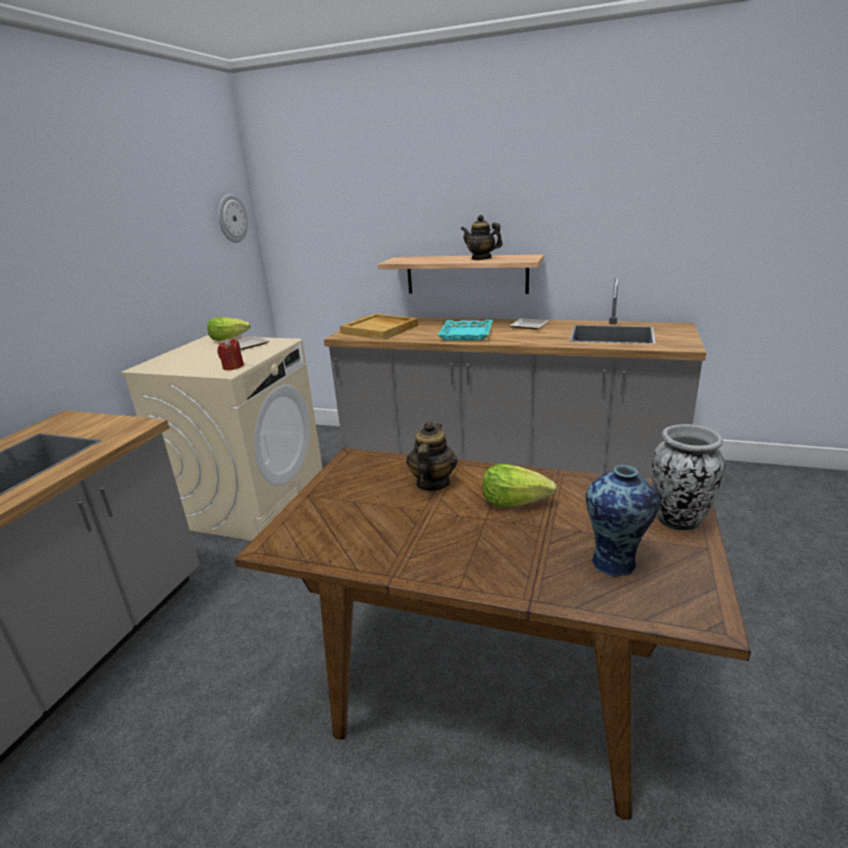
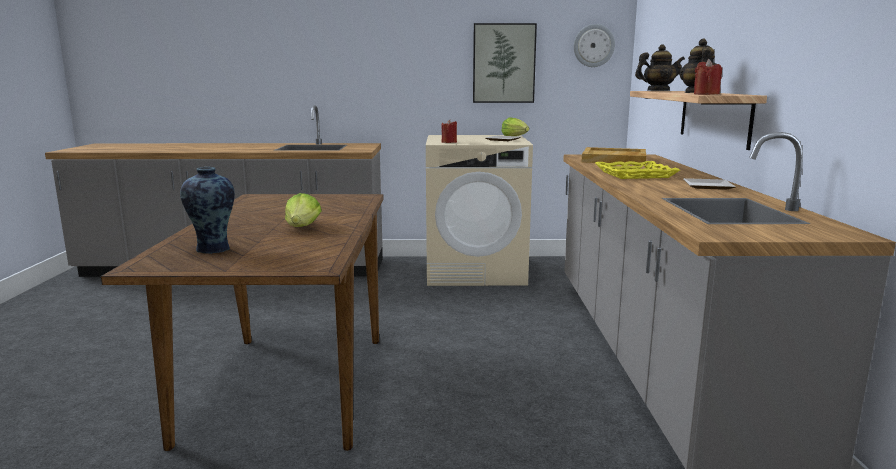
camera: 70 degrees right, 10 degrees down
teapot [406,421,458,491] -> teapot moved to [635,44,685,91]
turquoise tray [438,320,493,340] -> yellow tray [595,161,680,179]
vase [652,424,725,531] -> none
none -> picture [473,23,537,103]
none -> red candle [694,59,722,95]

